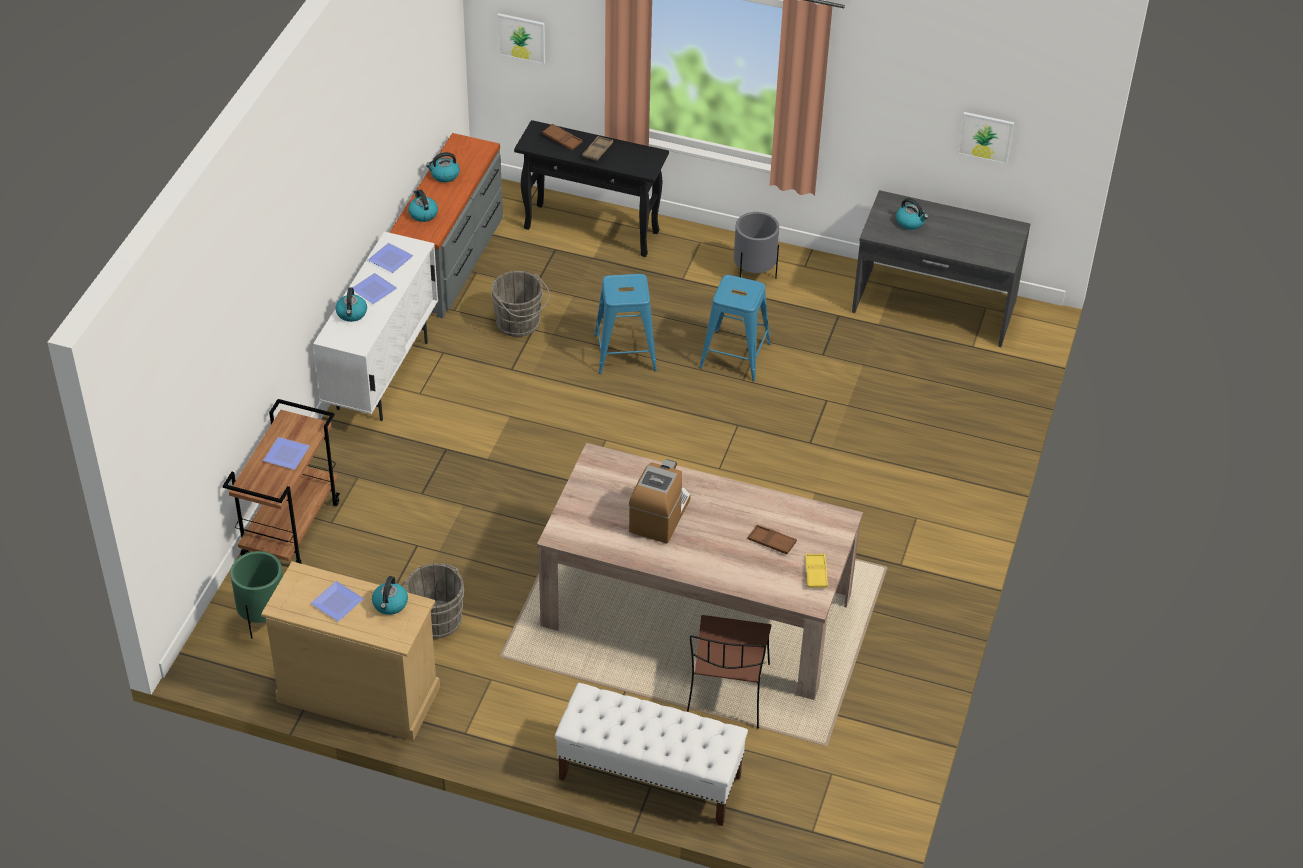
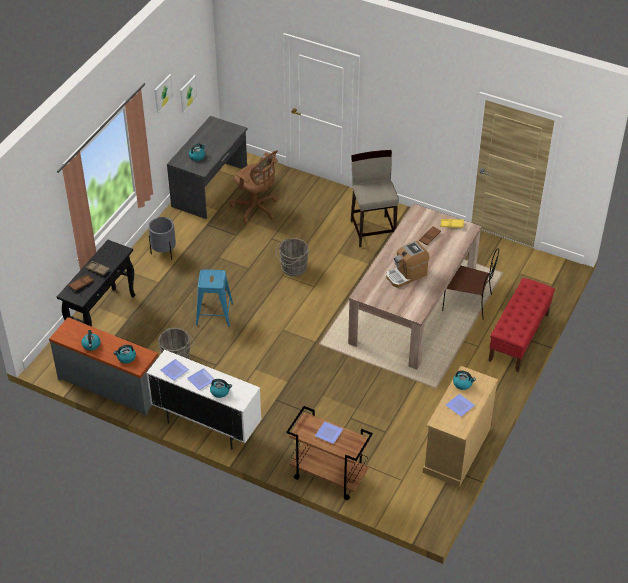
camera: 80 degrees left, 0 degrees up
green planter [230,551,283,639] -> none
grey bucket [401,563,464,638] -> grey bucket moved to [276,238,309,276]
picture [497,13,545,65] -> picture moved to [155,74,173,113]
white bench [555,683,748,826] -> red bench [489,278,555,372]
coffee machine [629,459,691,544] -> coffee machine turned 60 degrees counterclockwise [386,241,430,288]
blue stool [699,275,771,381] -> none
none -> brown office chair [230,150,278,223]
none -> beige stool [351,150,399,247]

